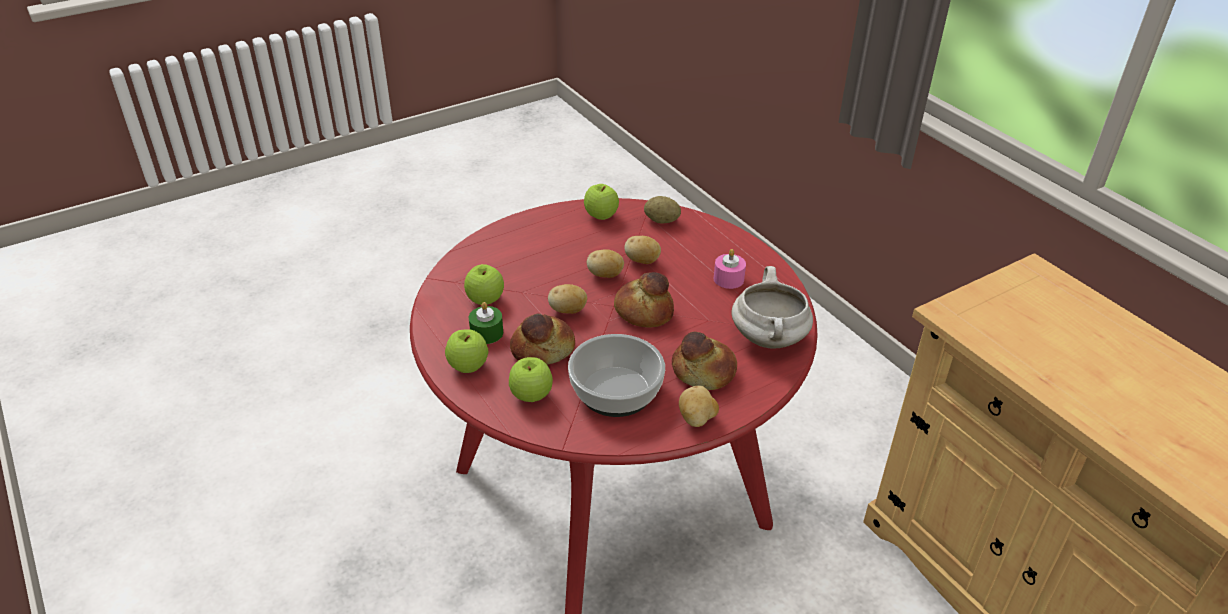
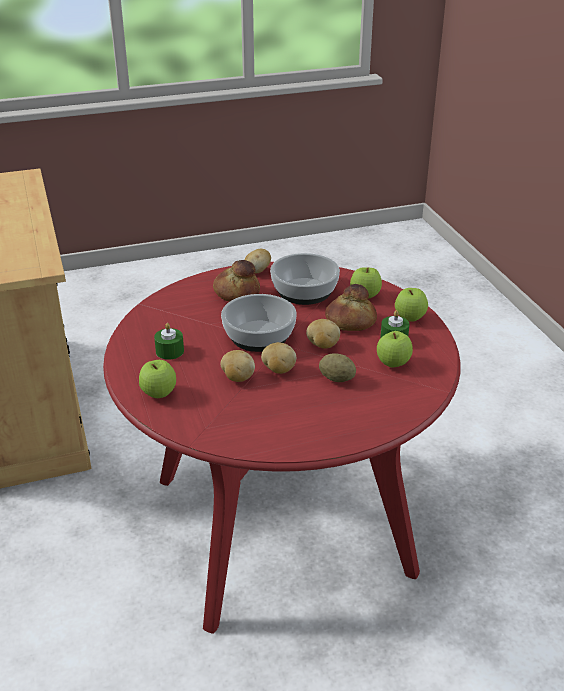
camera: 165 degrees left, 5 degrees down
apple [584,184,619,220] -> apple moved to [139,360,176,398]
bread [614,272,674,328] -> bowl [221,294,297,352]
potato [644,196,681,224] -> potato moved to [319,353,356,382]
pink candle [714,249,746,289] -> green candle [154,323,184,360]
white cooking pot [731,266,813,349] -> none

